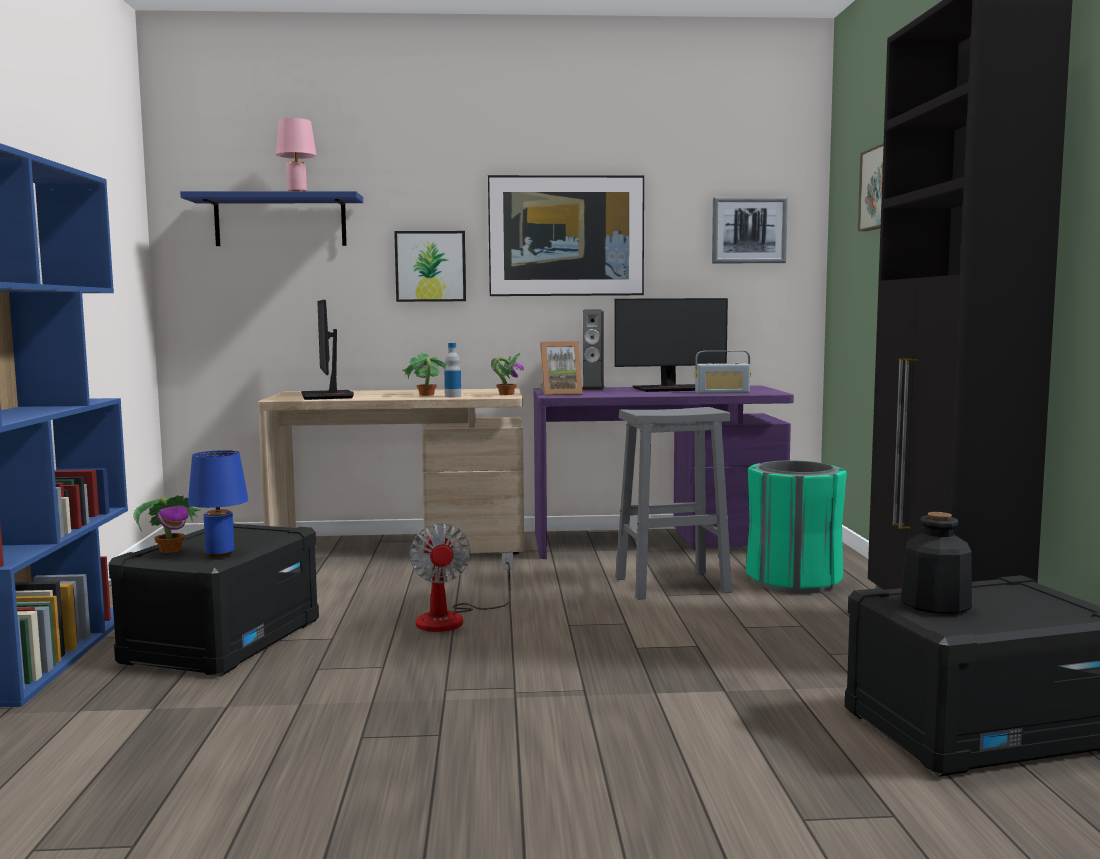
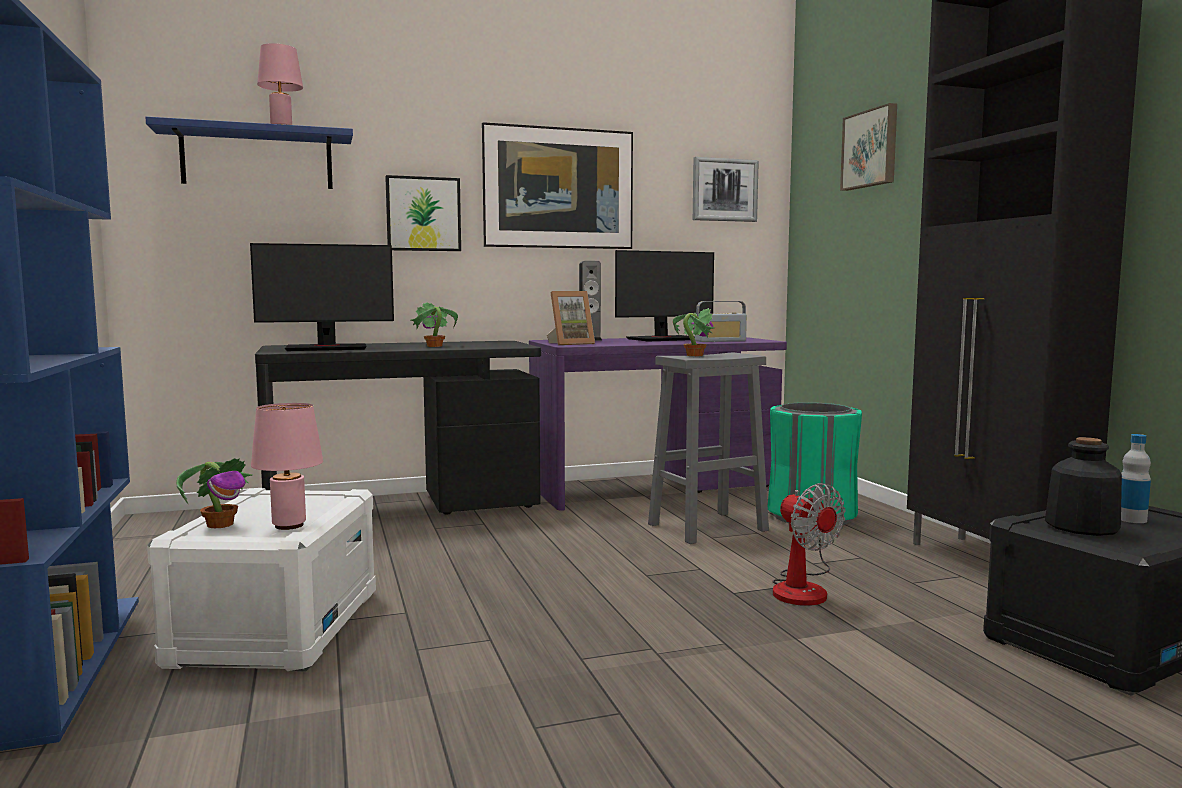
camera: 15 degrees left, 0 degrees up
black storage box [108,523,319,677] -> white storage box [147,488,376,672]
blue table lamp [188,450,248,557] -> pink table lamp [251,403,323,530]
beige desk [258,389,524,554] -> black desk [255,341,541,515]
monitor [301,300,354,400] -> monitor turned 75 degrees counterclockwise [250,243,394,351]
fan [409,523,513,632] -> fan moved to [772,483,846,606]
bottle [445,343,461,397] -> bottle moved to [1121,434,1151,523]
potted plant [491,352,524,395] -> potted plant moved to [673,308,715,356]

